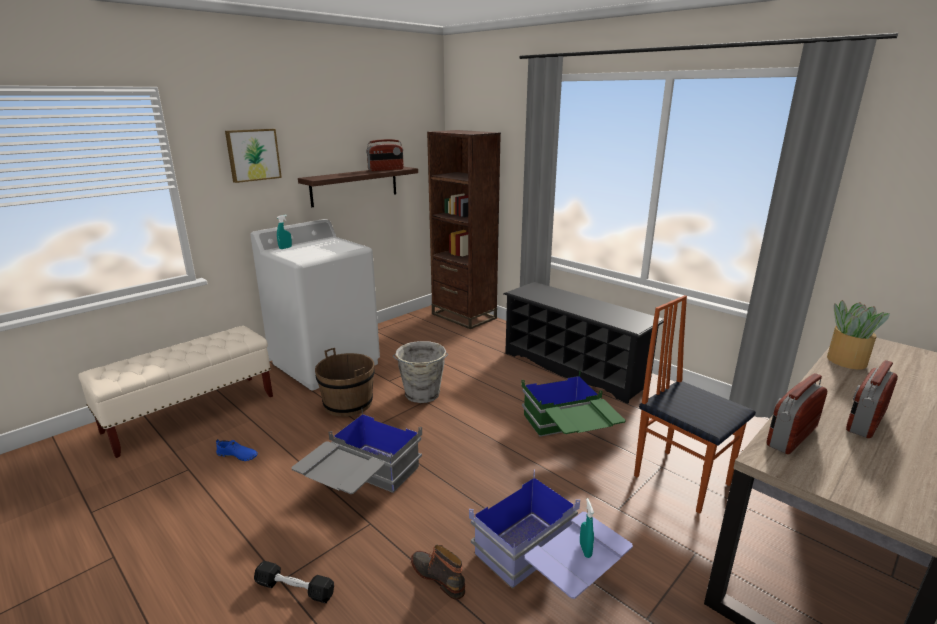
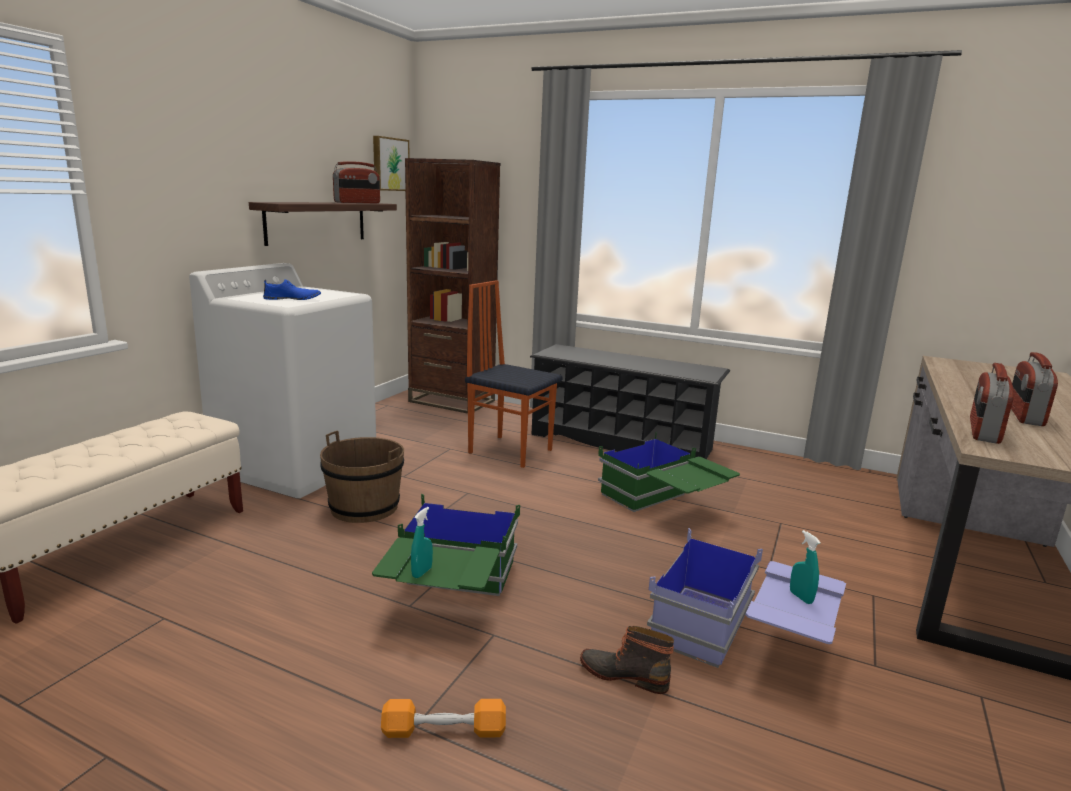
camera: 20 degrees left, 5 degrees down
blue shoe [216,439,258,461] -> blue shoe moved to [263,279,321,300]
picture [225,129,282,183] -> picture moved to [373,136,410,191]
black dumbbell [254,561,334,603] -> orange dumbbell [381,699,506,738]
turquoise spray bottle [277,215,292,249] -> turquoise spray bottle moved to [411,507,433,578]
grey storage box [292,407,422,494] -> green storage box [372,494,520,596]
grey bucket [393,341,448,403] -> none
chair [634,295,756,514] -> chair moved to [465,280,563,468]
potted plant [827,300,890,370] -> none

